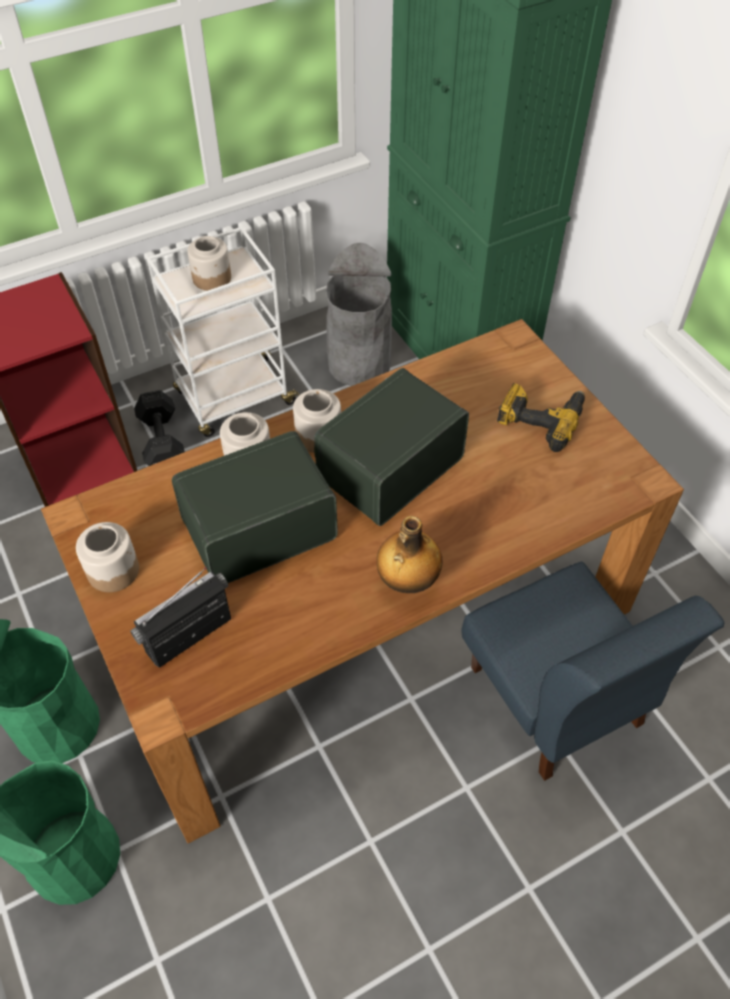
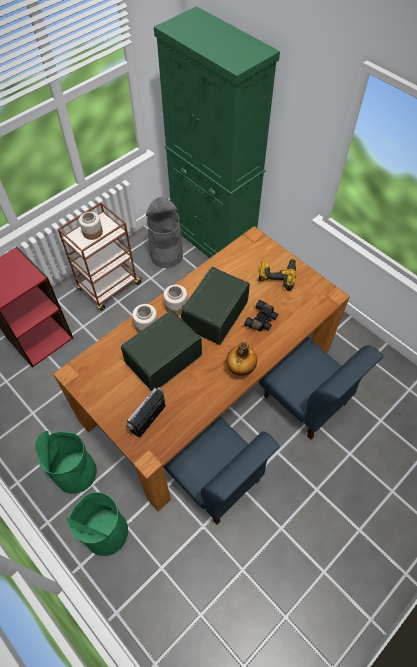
camera: 15 degrees left, 5 degrees up
jar [76,522,139,592] -> none
black dumbbell [134,390,185,466] -> none
white cart [147,227,299,437] -> brown cart [58,202,142,311]
none -> blue chair [163,416,279,525]
none -> black binoculars [244,300,278,331]

